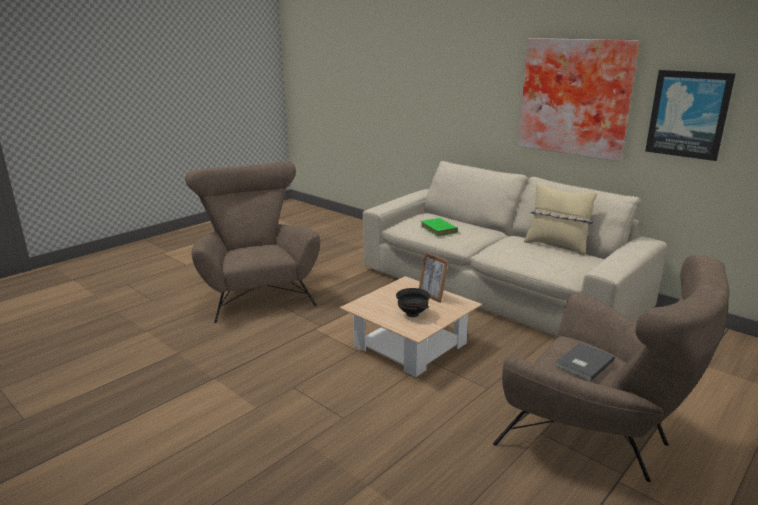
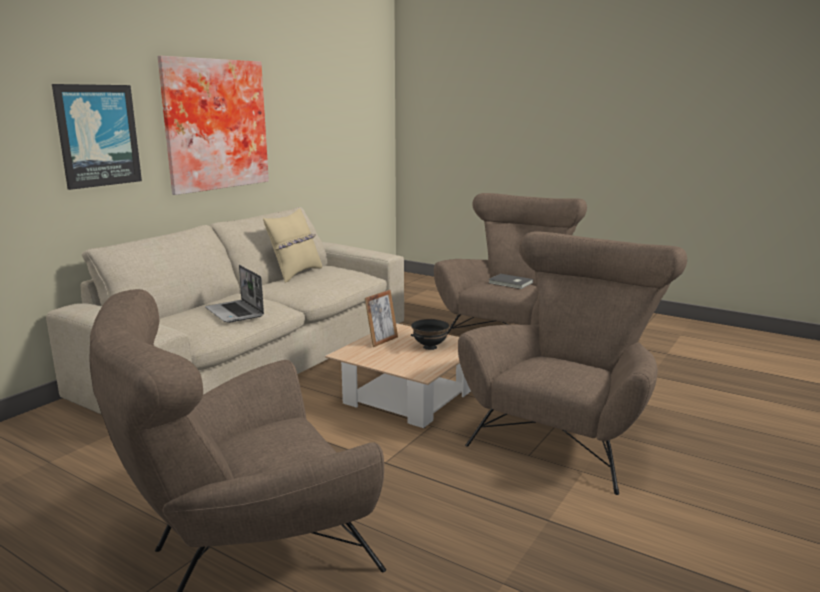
camera: 100 degrees left, 5 degrees down
green book [421,218,458,236] -> laptop [205,265,264,323]
picture [645,70,735,161] -> picture moved to [52,84,142,190]
none -> brown armchair [458,231,687,495]

